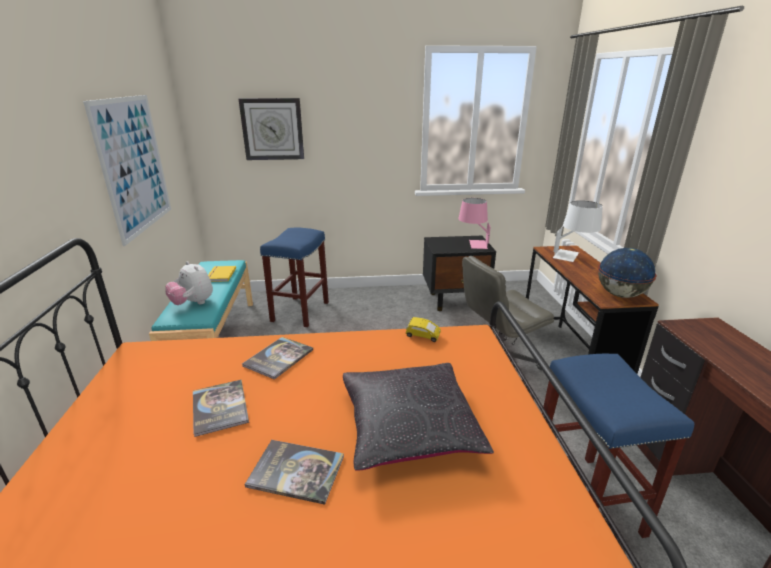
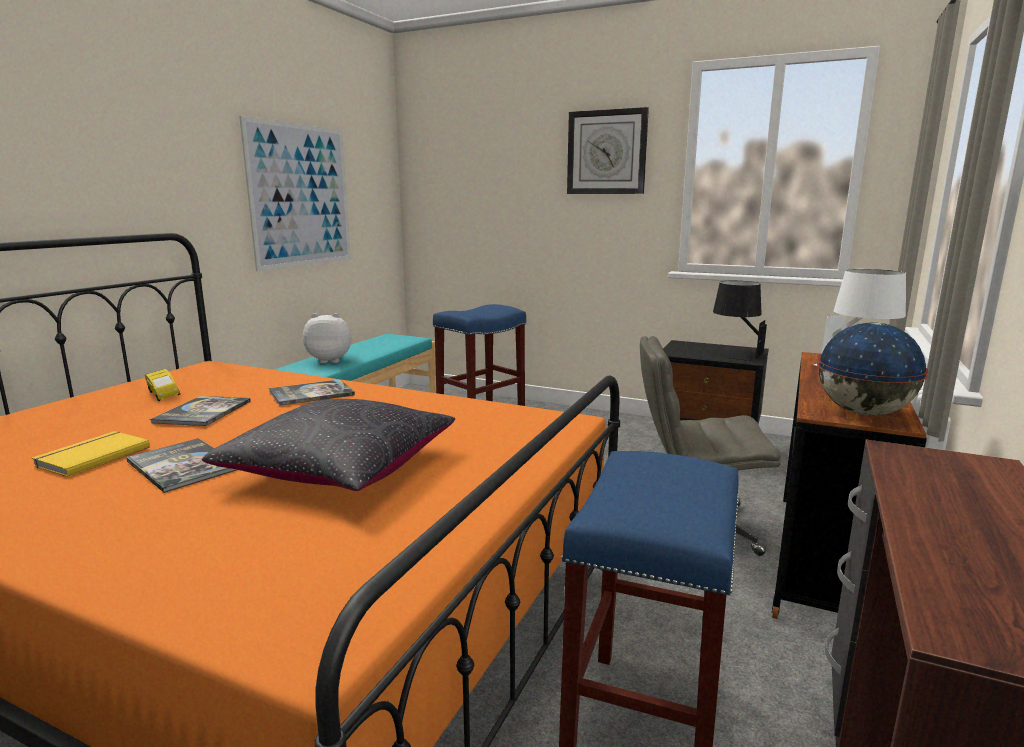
camera: 30 degrees right, 10 degrees down
plush toy [165,261,213,305] -> plush toy turned 105 degrees clockwise [303,313,351,363]
yellow book [208,266,236,282] -> yellow book moved to [32,431,150,477]
wall clock [238,98,304,160] -> wall clock moved to [567,107,649,194]
yellow toy car [406,317,441,342] -> yellow toy car moved to [145,369,180,401]
pink table lamp [458,198,491,249] -> black table lamp [713,281,767,361]

